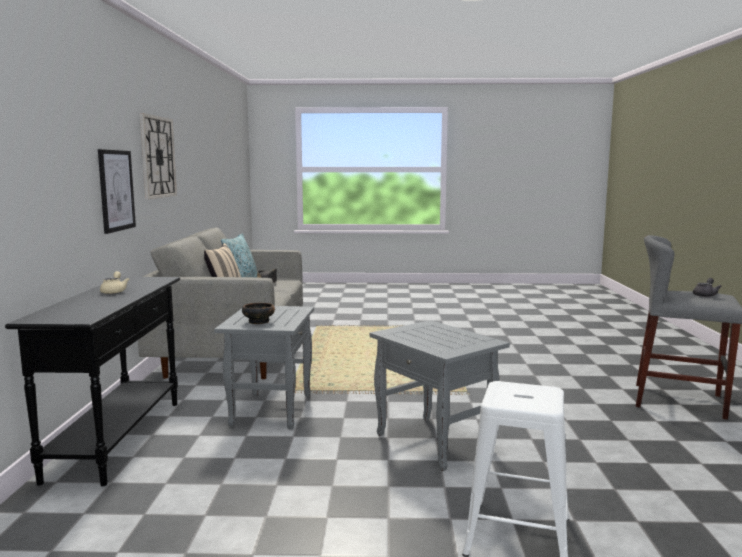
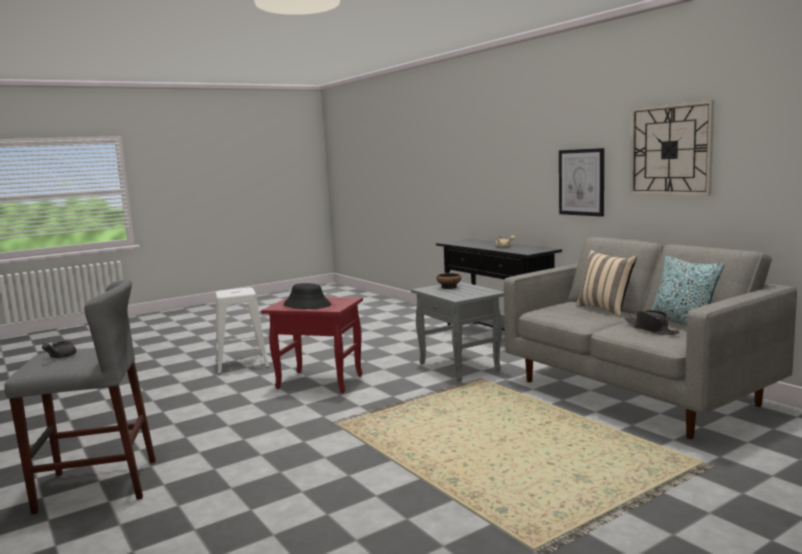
camera: 145 degrees right, 0 degrees up
grey side table [370,320,510,471] -> red side table [261,297,363,393]
none -> black hat [283,283,331,309]

